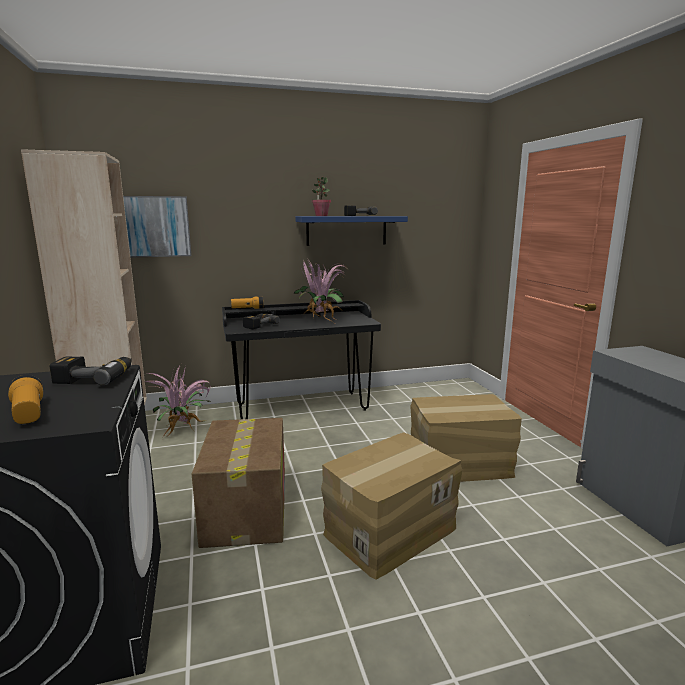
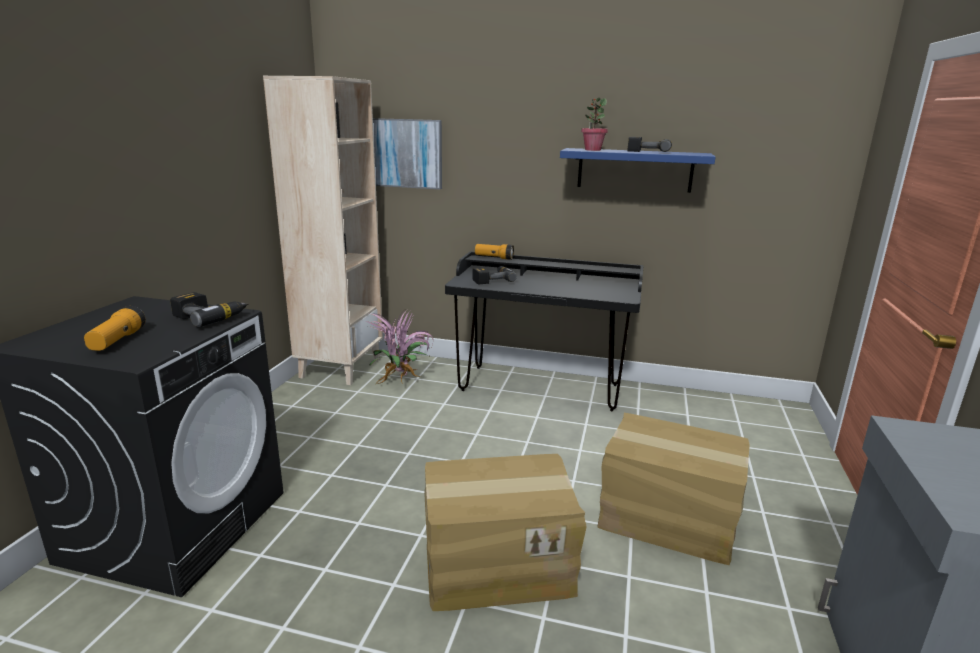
camera: 30 degrees right, 5 degrees up
cardboard box [192,418,285,548] -> none
potted plant [294,259,346,323] -> none

